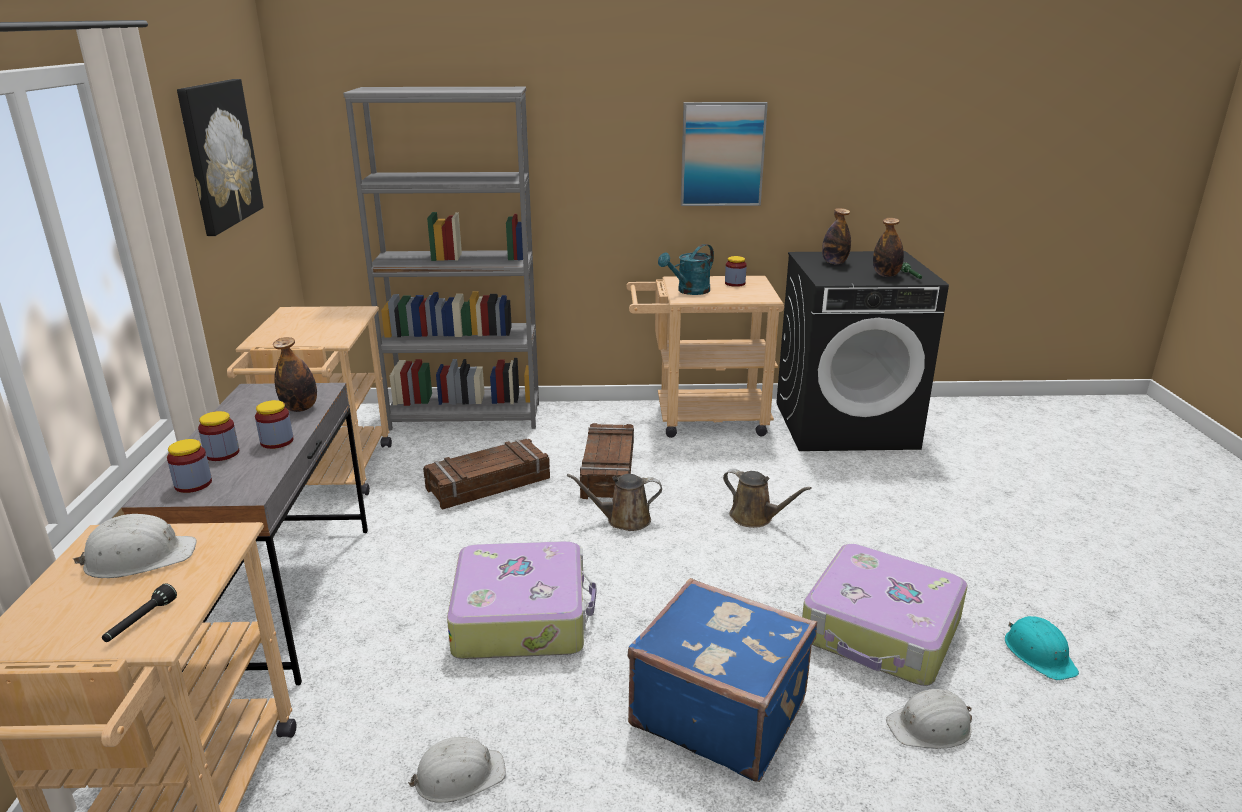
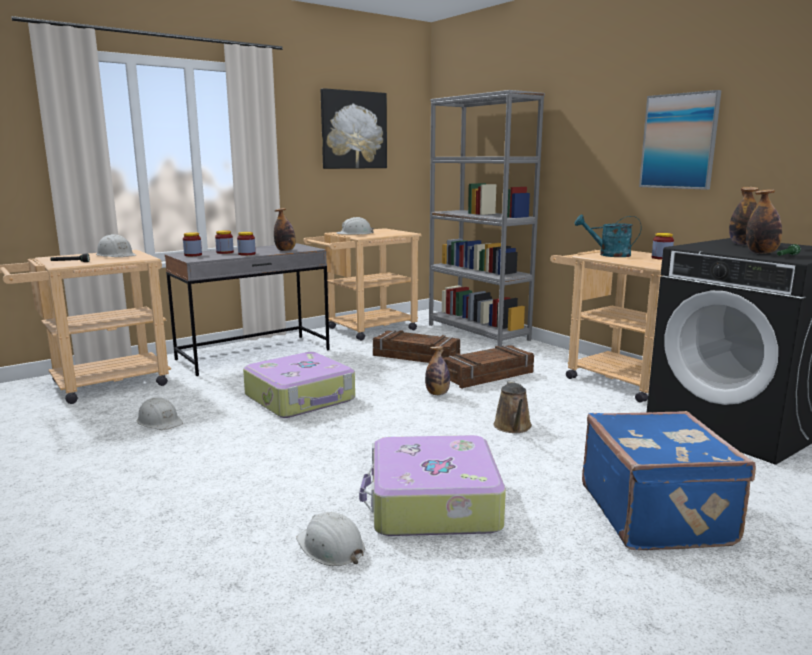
camera: 55 degrees right, 10 degrees down
brown watering can [567,474,662,531] -> bottle [425,346,450,395]
blue suitcase [627,578,817,782] -> blue suitcase moved to [582,411,756,550]
turquoise hard hat [1005,616,1079,680] -> none
none -> white hard hat [336,217,374,235]

